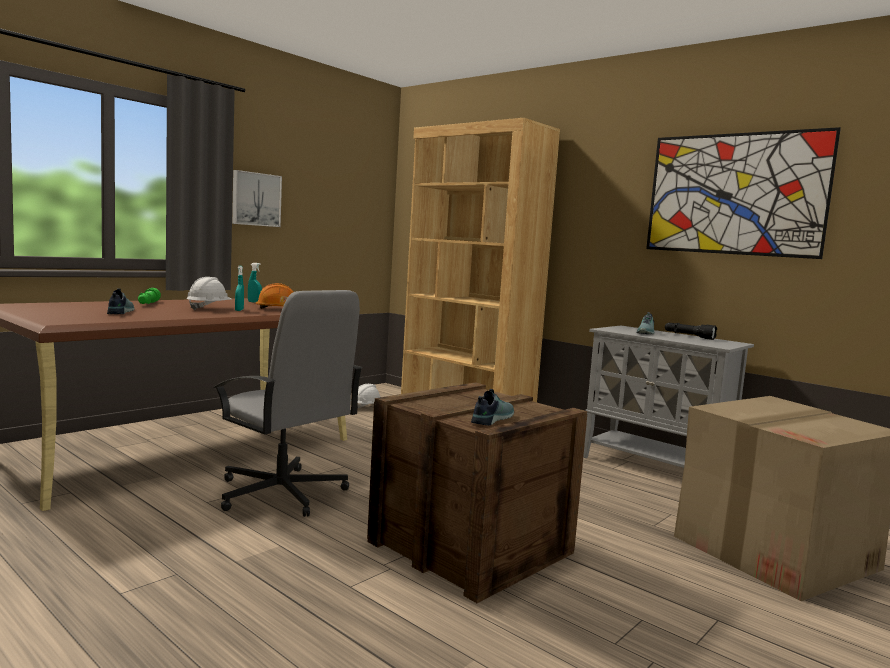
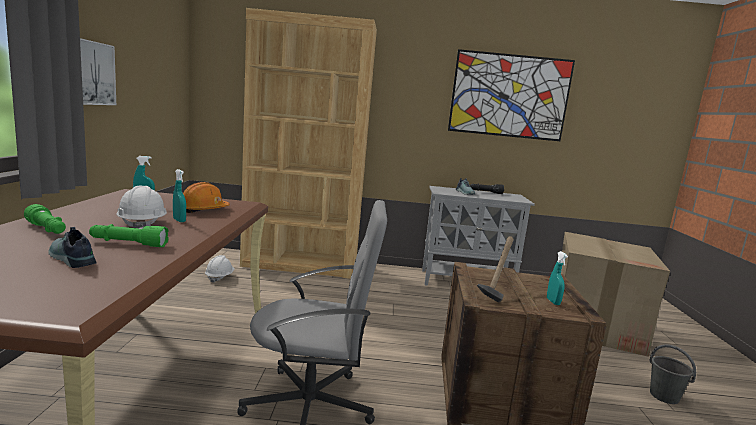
camera: 40 degrees left, 5 degrees up
shoe [471,389,514,426] -> turquoise spray bottle [547,251,568,305]
none -> green flashlight [89,224,169,247]
none -> hammer [477,236,514,303]
none -> grey bucket [650,344,696,404]

